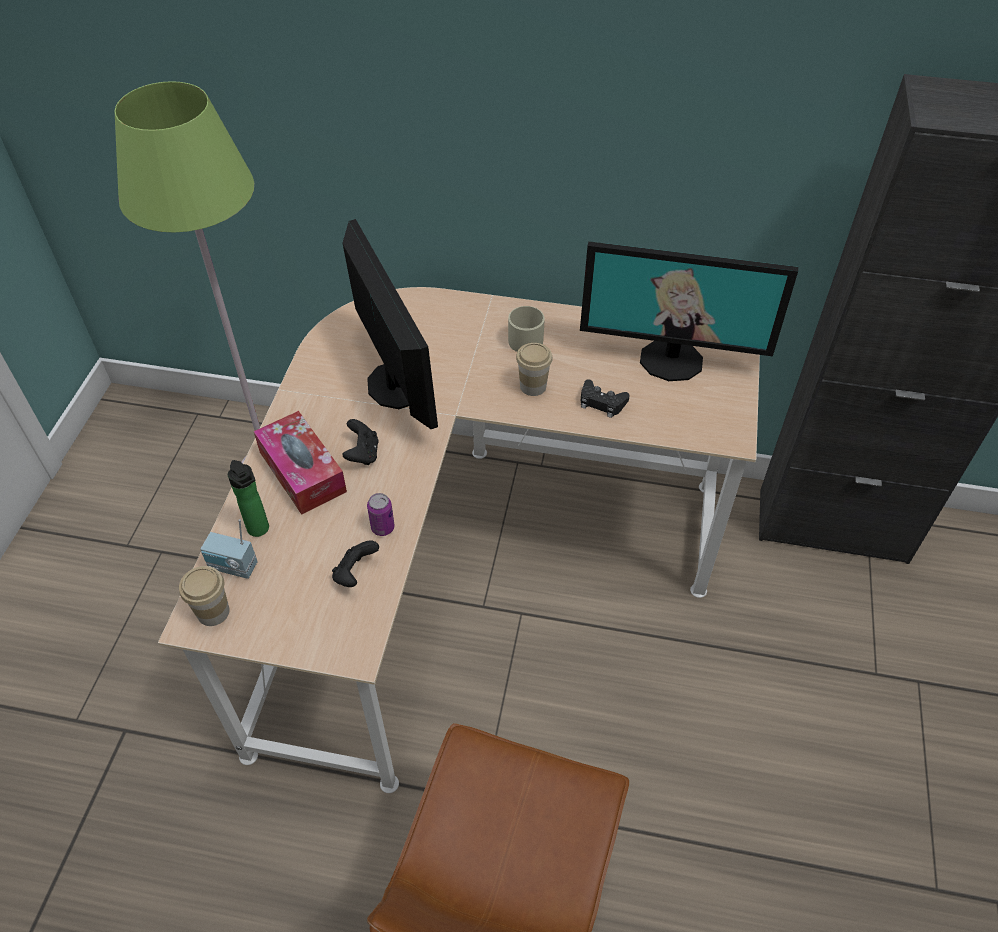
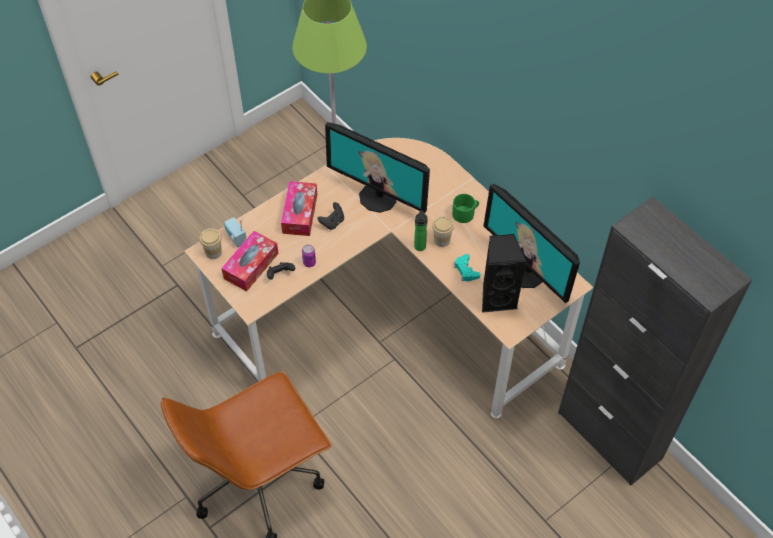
camera: 40 degrees right, 5 degrees up
bottle [228,460,269,537] -> bottle moved to [414,210,428,251]
monitor [343,219,438,429] -> monitor turned 105 degrees clockwise [325,122,430,213]
beige mug [508,306,545,352] -> green mug [452,194,479,223]
black game controller [580,379,630,418] -> turquoise game controller [454,254,480,282]
none -> tissue box [221,231,279,291]
none -> black speaker [482,234,527,313]

